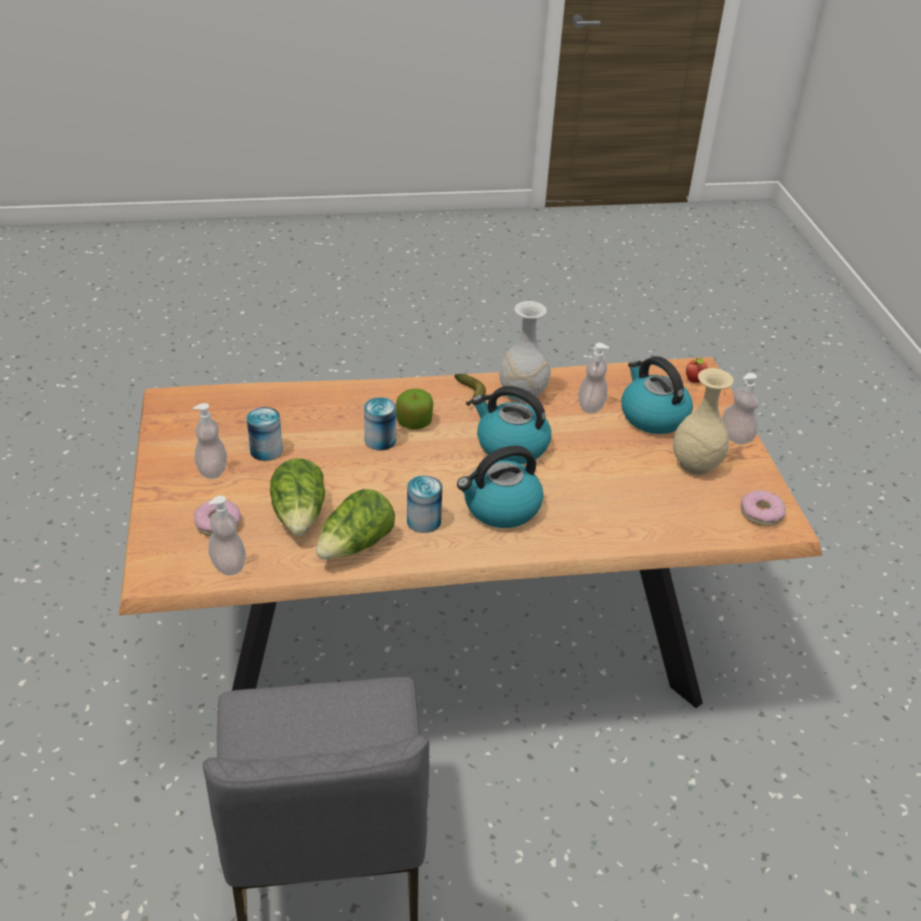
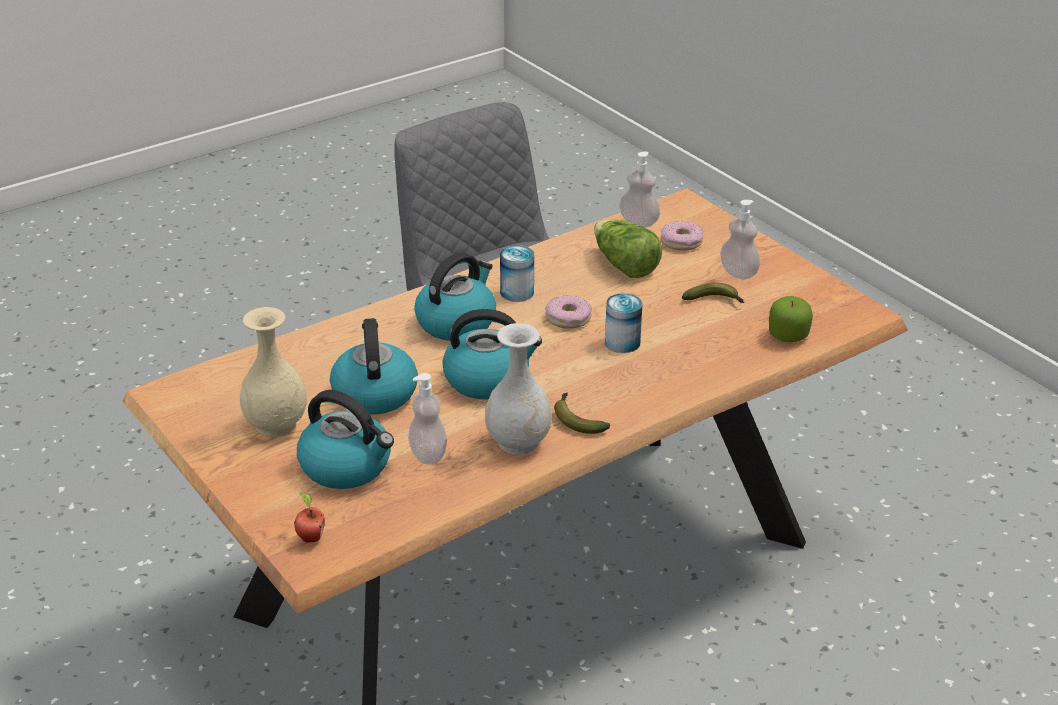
camera: 155 degrees right, 5 degrees down
can [246,407,283,461] -> banana [682,283,744,303]
lettuce [316,489,395,560] -> none
apple [396,389,433,430] -> apple moved to [769,296,813,342]
soap dispenser [722,373,759,445] -> none
donut [740,490,786,526] -> donut moved to [545,295,592,329]
none -> kettle [330,318,418,414]

